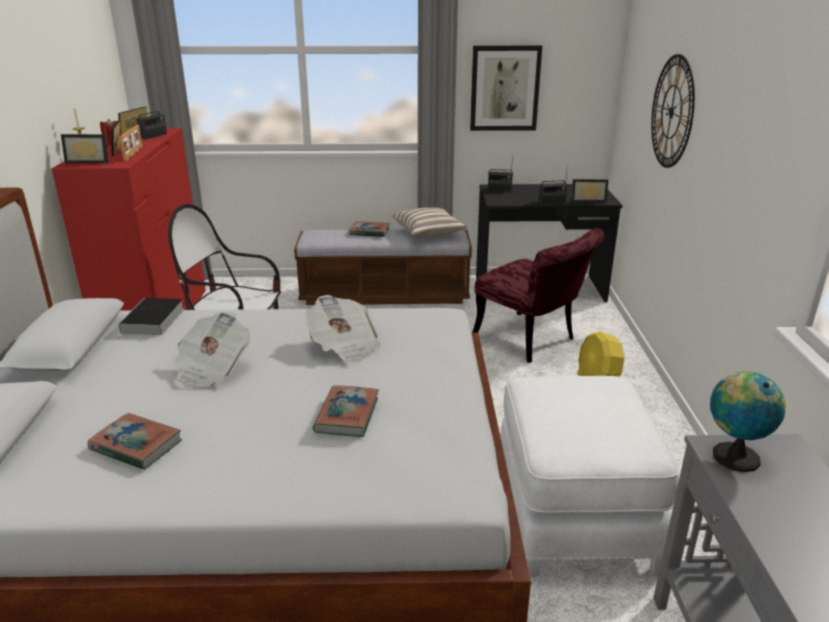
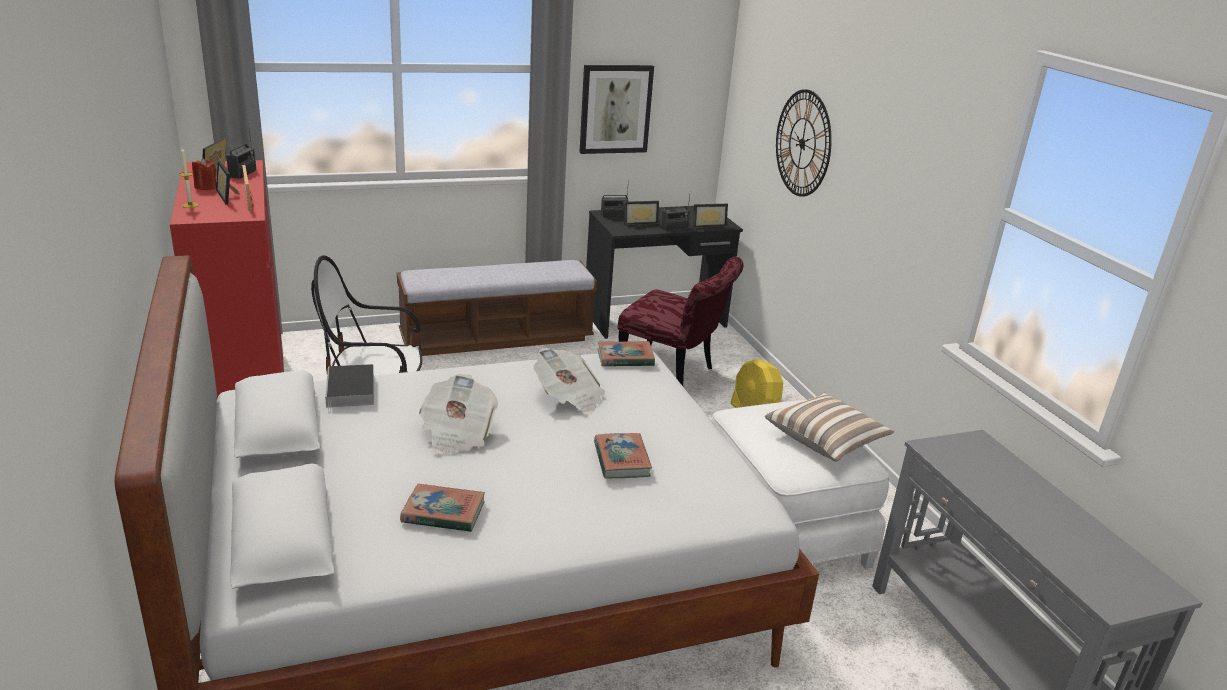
camera: 20 degrees left, 0 degrees up
picture frame [61,134,108,164] -> picture frame moved to [624,201,659,226]
book [349,221,390,237] -> book moved to [597,341,655,366]
pillow [393,207,468,238] -> pillow moved to [765,392,894,462]
globe [710,371,786,472] -> none

